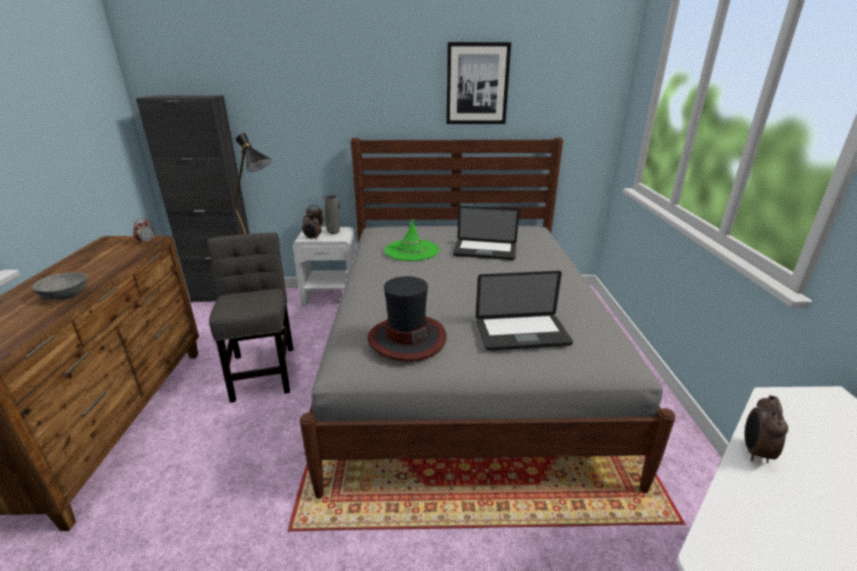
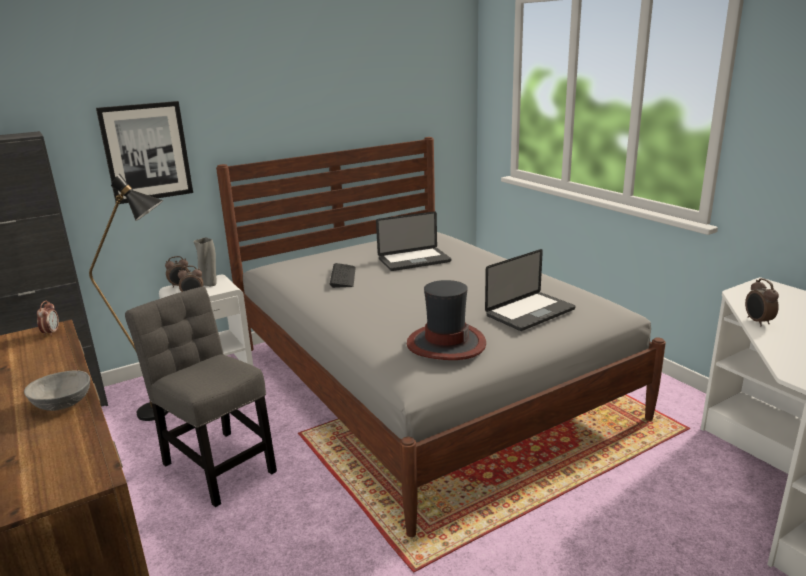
camera: 30 degrees left, 5 degrees down
green hat [385,218,439,261] -> keyboard [330,263,356,288]
picture [446,42,511,124] -> picture moved to [96,101,193,204]

